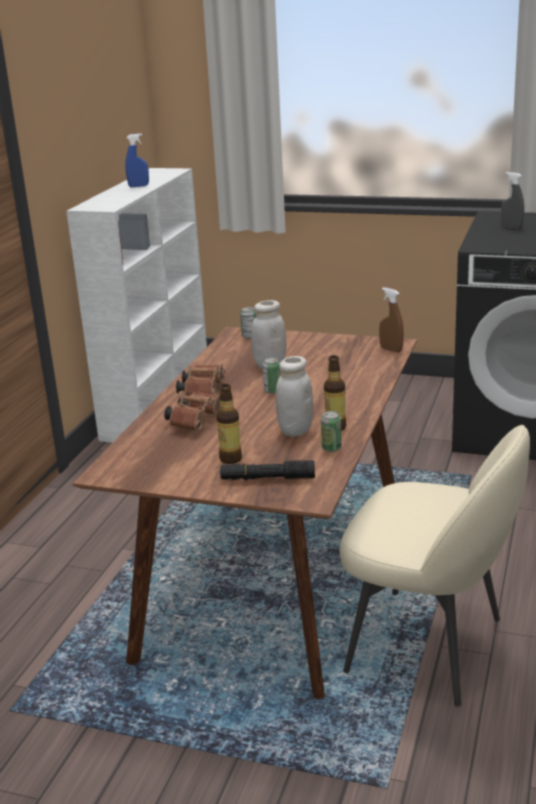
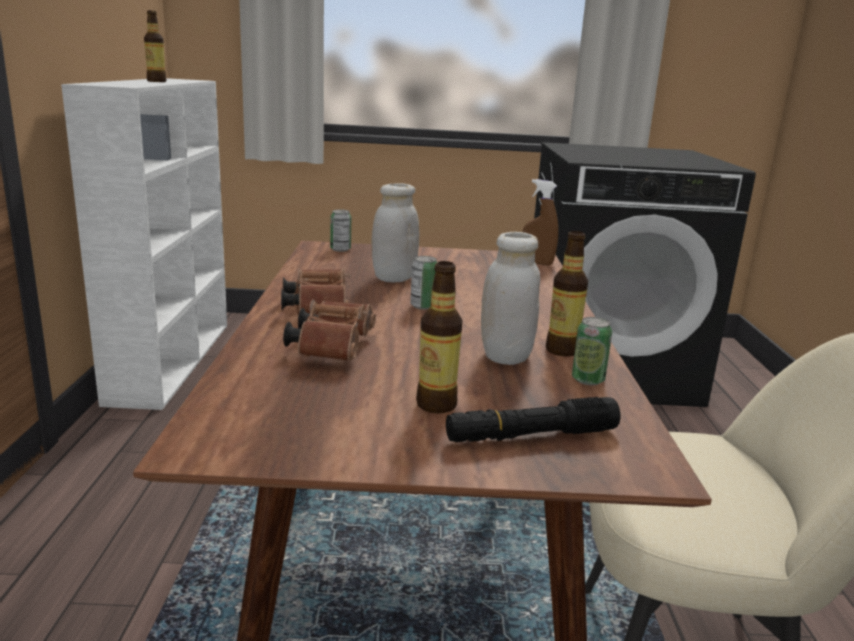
camera: 20 degrees left, 5 degrees down
blue spray bottle [125,133,149,187] -> bottle [144,10,167,82]
grey spray bottle [501,172,524,229] -> none

